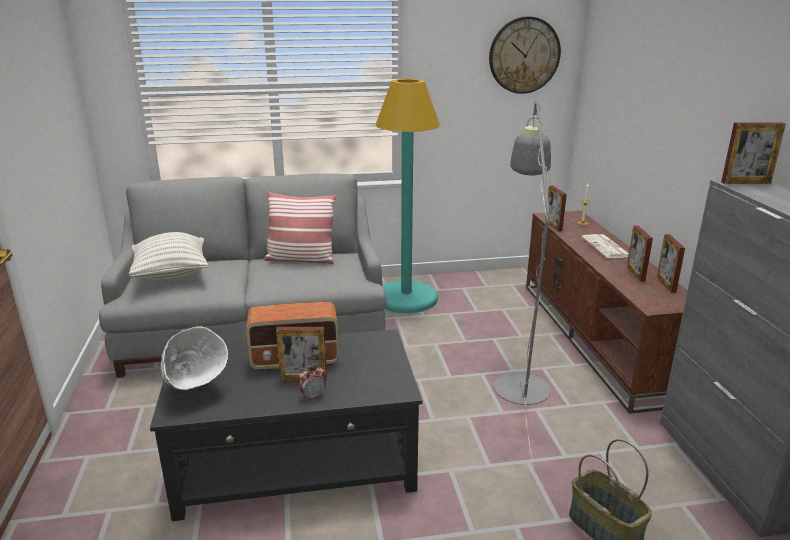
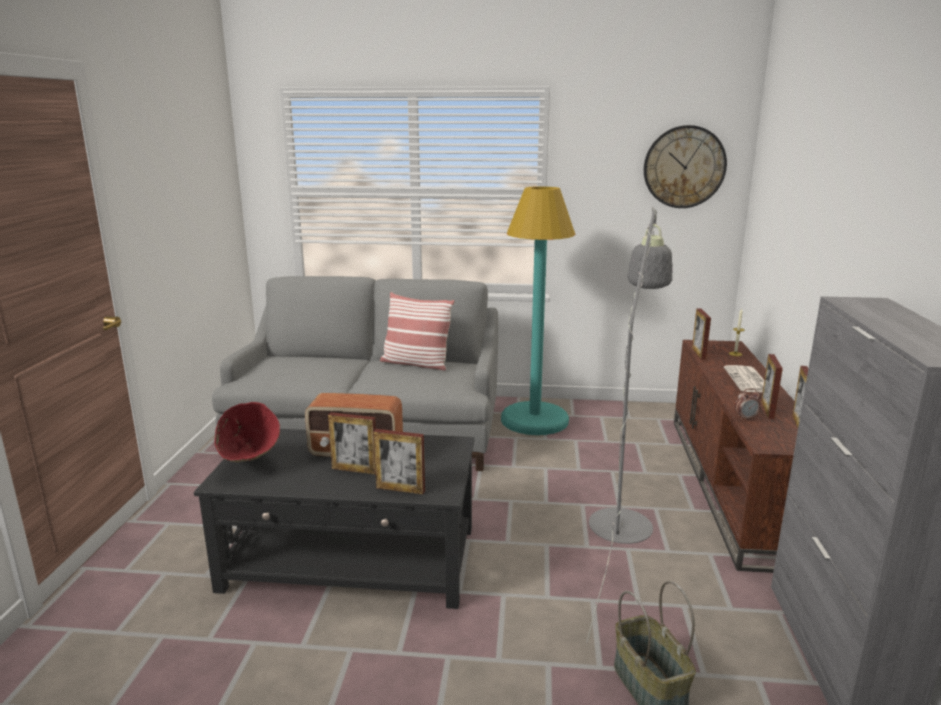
camera: 15 degrees right, 5 degrees down
pillow [129,232,208,280] -> none
white bowl [161,326,228,390] -> red bowl [214,402,280,462]
alarm clock [299,365,326,401] -> alarm clock moved to [735,388,761,420]
picture frame [721,122,786,184] -> picture frame moved to [374,429,425,495]

